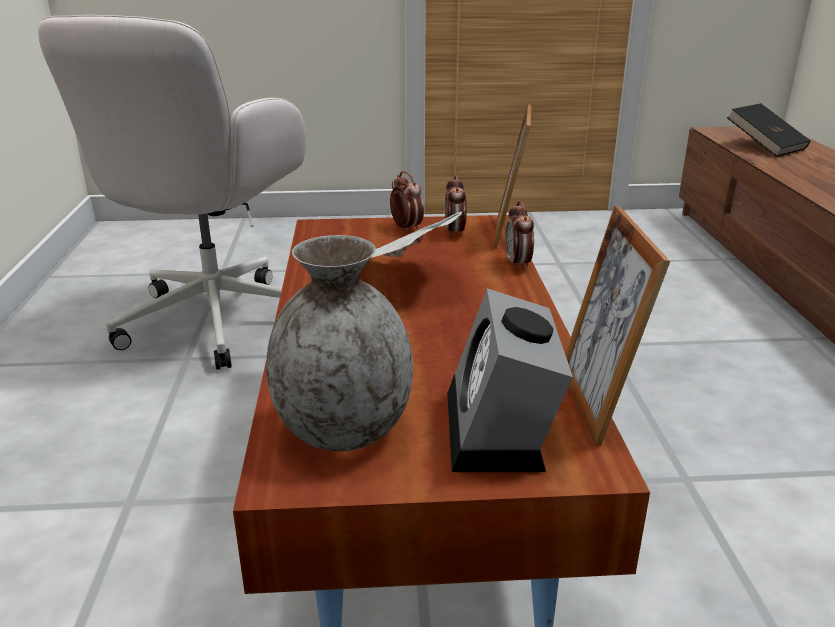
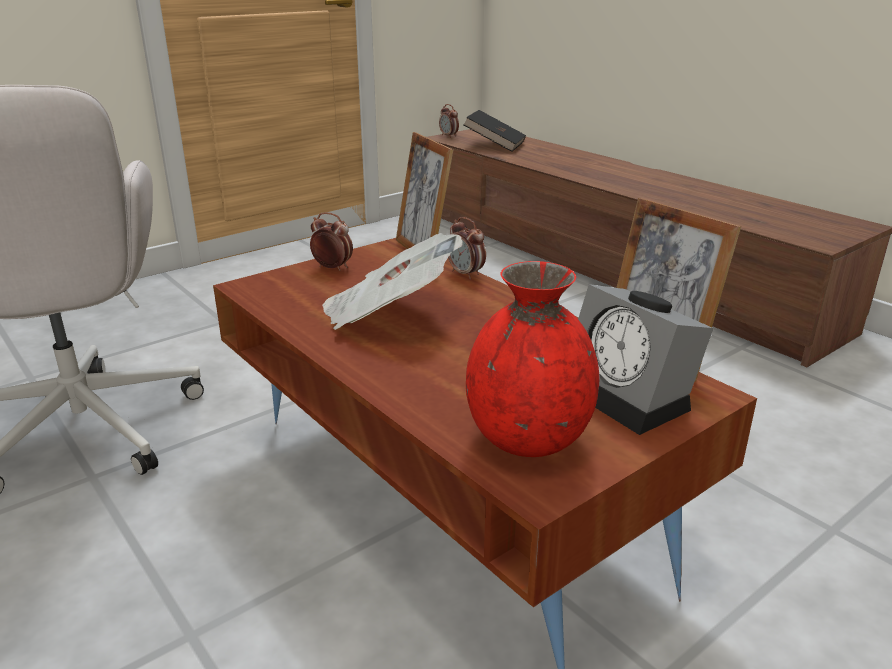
camera: 35 degrees left, 0 degrees up
grey vase [266,235,413,451] -> red vase [466,261,599,457]
alarm clock [445,174,467,237] -> alarm clock moved to [439,104,459,138]

